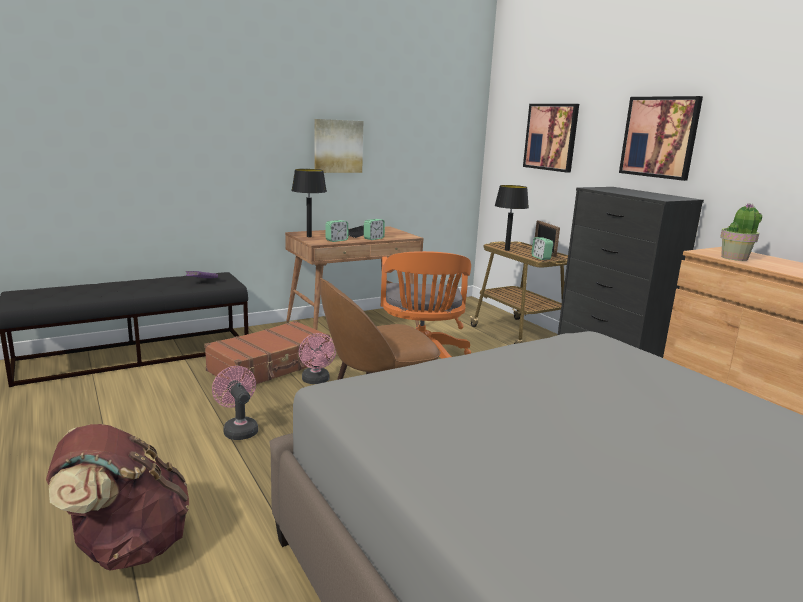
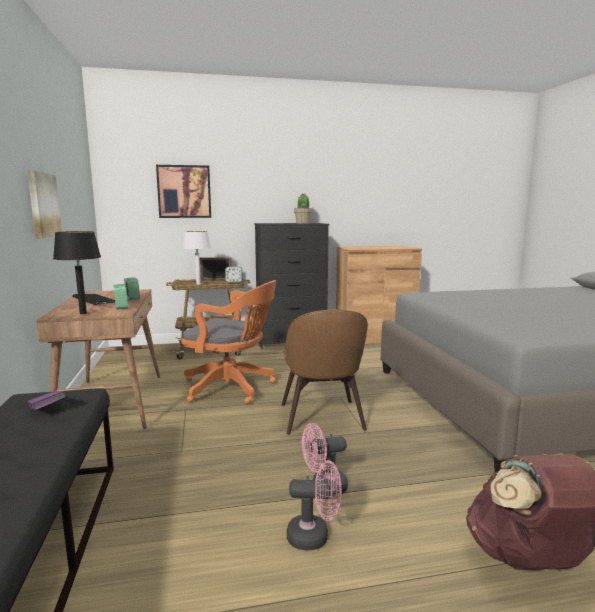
camera: 70 degrees left, 5 degrees down
brown suitcase [204,321,330,386] -> none
pink fan [299,333,336,384] -> pink fan moved to [287,460,342,550]
black table lamp [495,185,529,251] -> white table lamp [183,231,211,285]
picture [619,96,703,181] -> none
potted plant [720,203,762,261] -> potted plant moved to [294,193,312,224]

